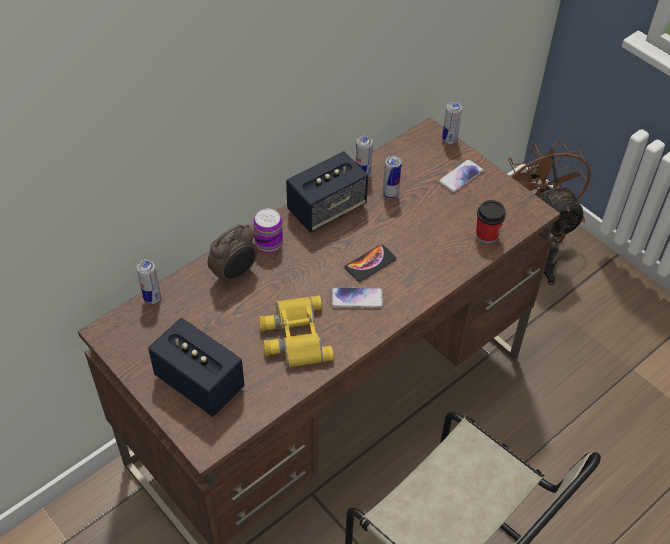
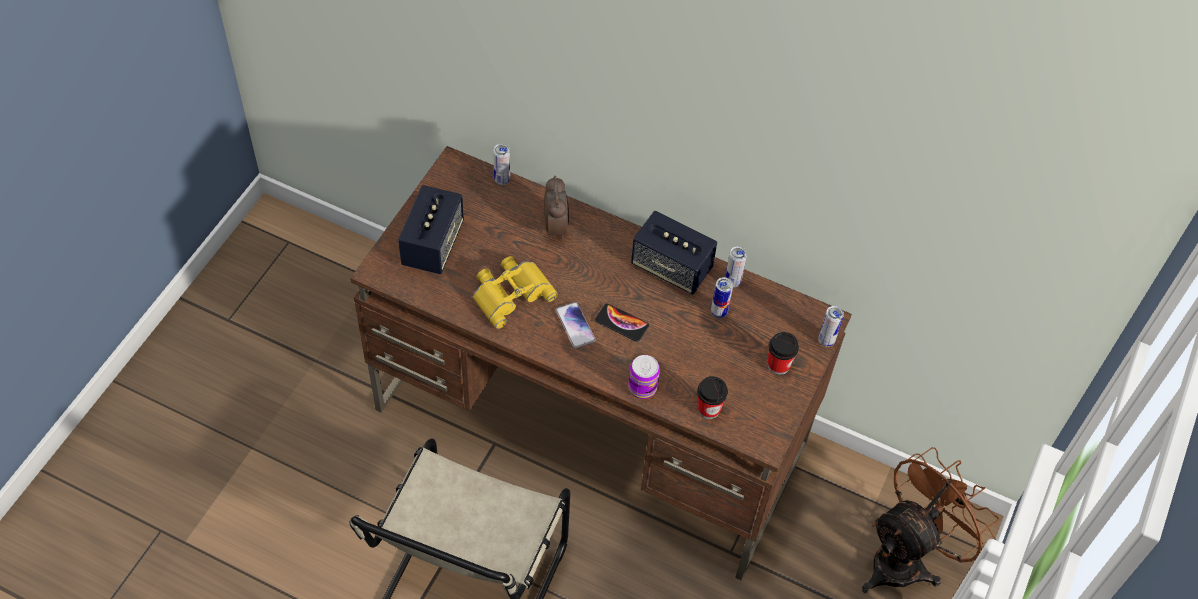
camera: 65 degrees right, 5 degrees up
alarm clock [208,224,257,286] -> alarm clock turned 120 degrees counterclockwise [544,176,569,239]
can [253,209,283,254] -> can moved to [628,355,660,399]
phone [438,159,484,193] -> cup [768,332,799,375]

